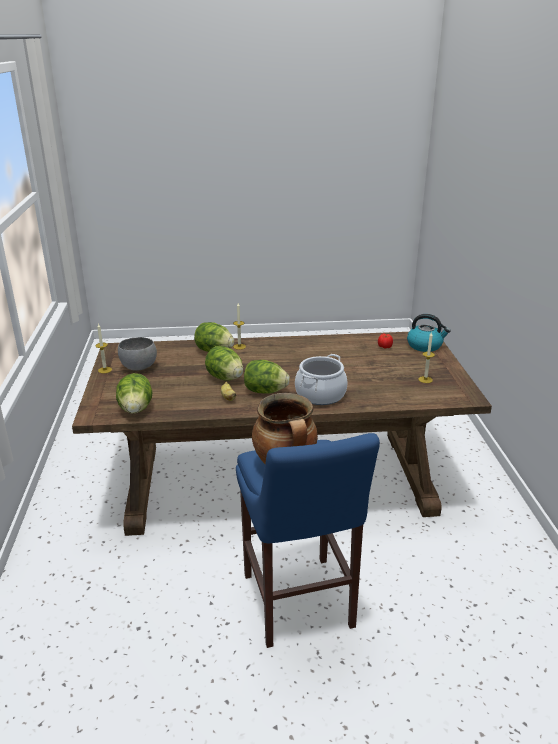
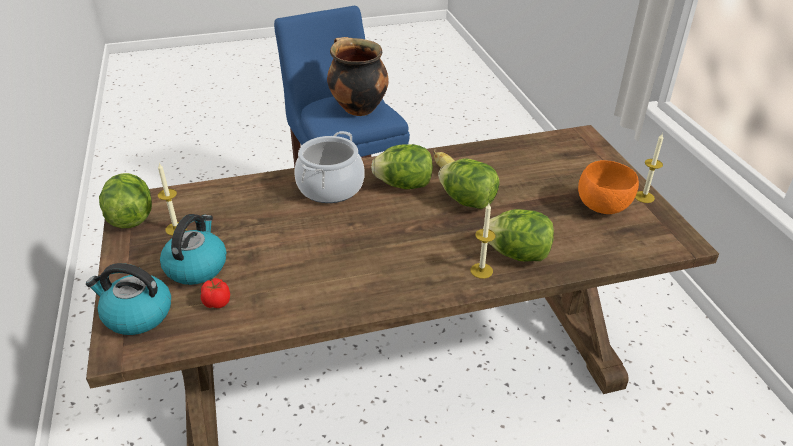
camera: 170 degrees right, 10 degrees up
lettuce [116,373,153,414] -> lettuce moved to [99,173,152,228]
grey bowl [118,337,157,371] -> orange bowl [578,160,639,214]
none -> kettle [160,214,226,285]

